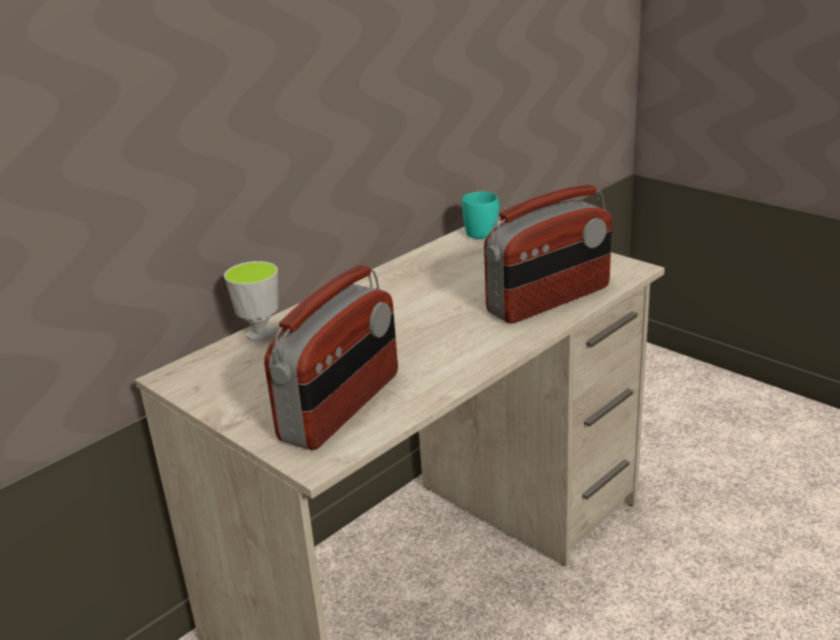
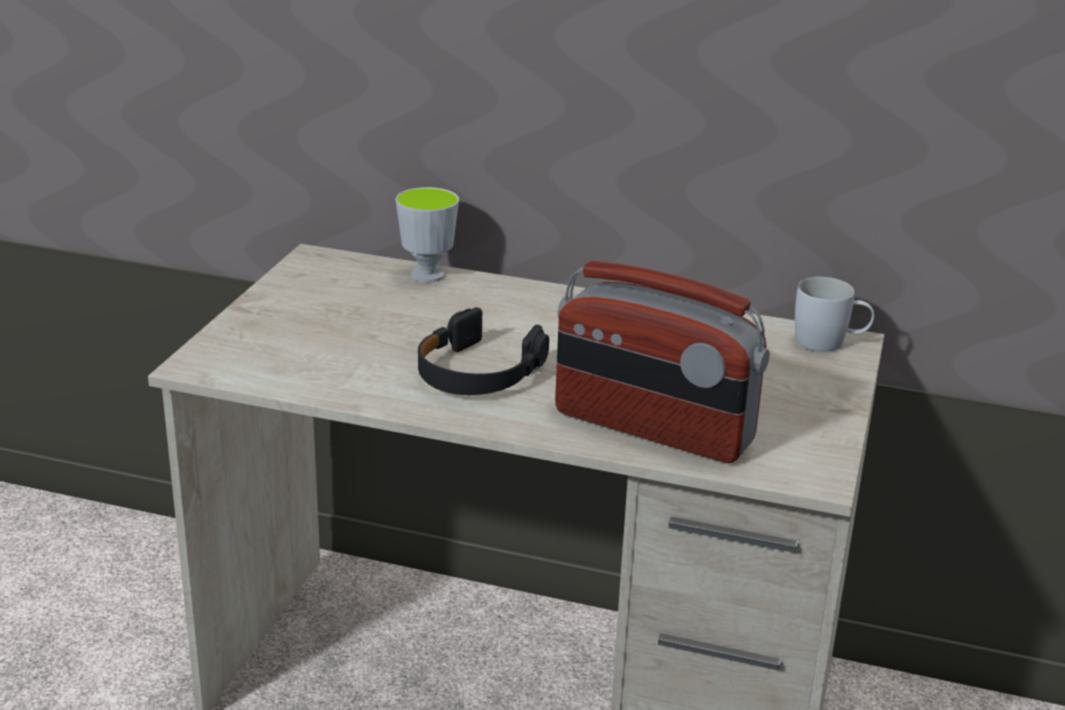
camera: 60 degrees right, 0 degrees up
radio [264,265,398,450] -> none
turquoise mug [462,192,499,239] -> white mug [795,277,874,352]
none -> black headphones [418,307,549,395]

